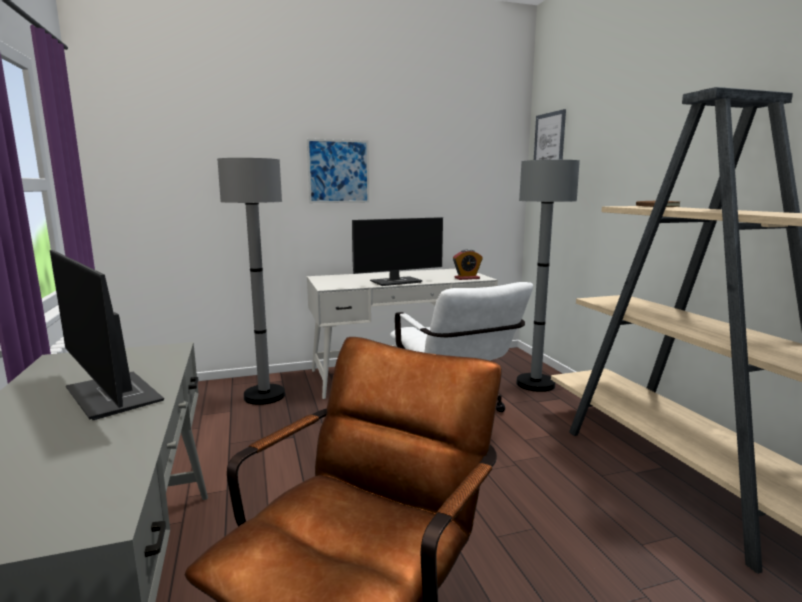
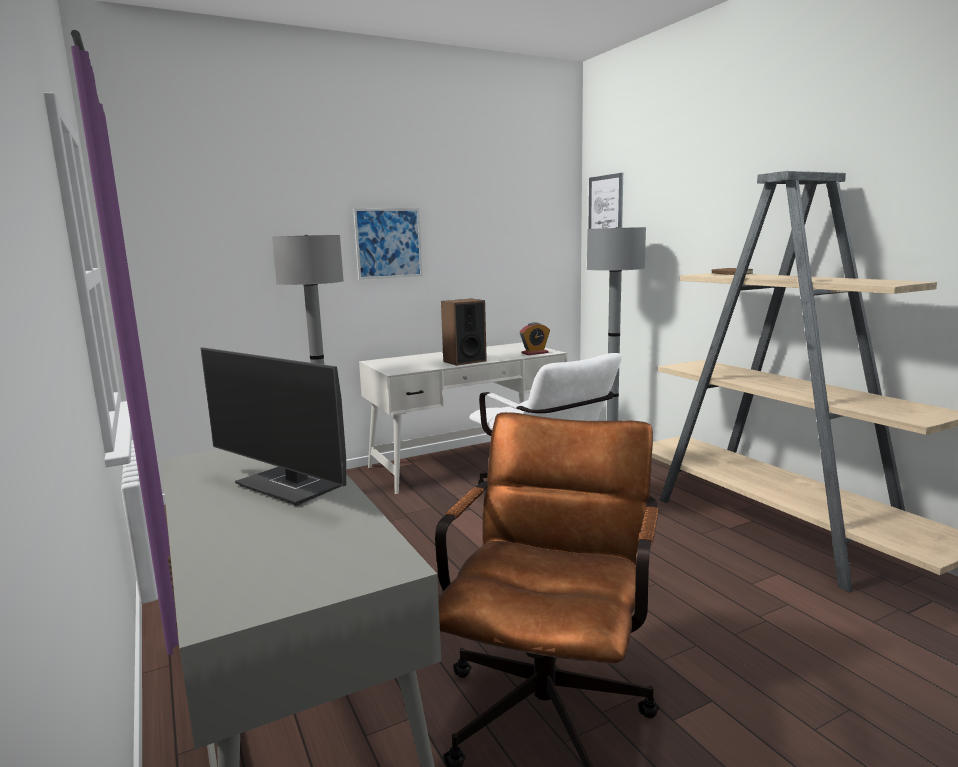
camera: 10 degrees left, 0 degrees up
monitor [352,217,443,286] -> speaker [441,299,487,366]

